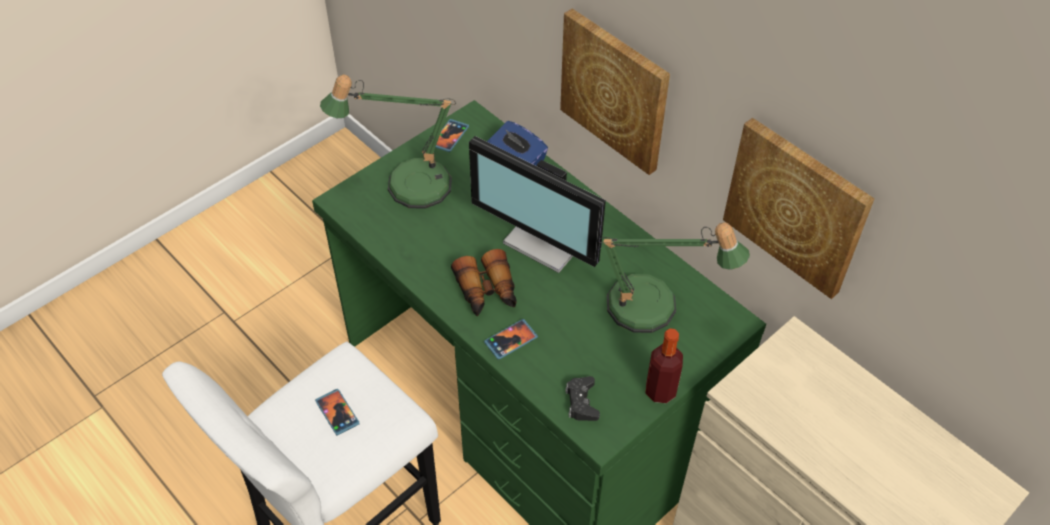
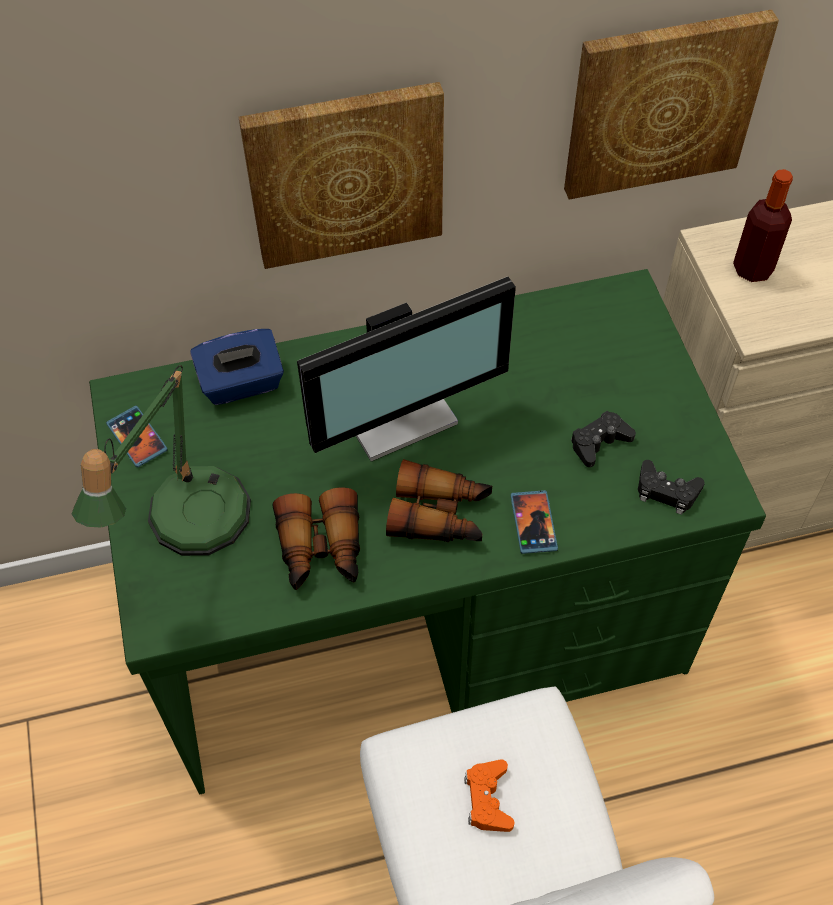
camera: 60 degrees left, 5 degrees up
phone [315,389,360,436] -> orange game controller [464,759,514,832]
table lamp [598,222,750,333] -> none
bottle [646,329,683,403] -> bottle moved to [733,169,793,282]
none -> binoculars [273,487,360,590]
none -> black game controller [571,411,636,467]

